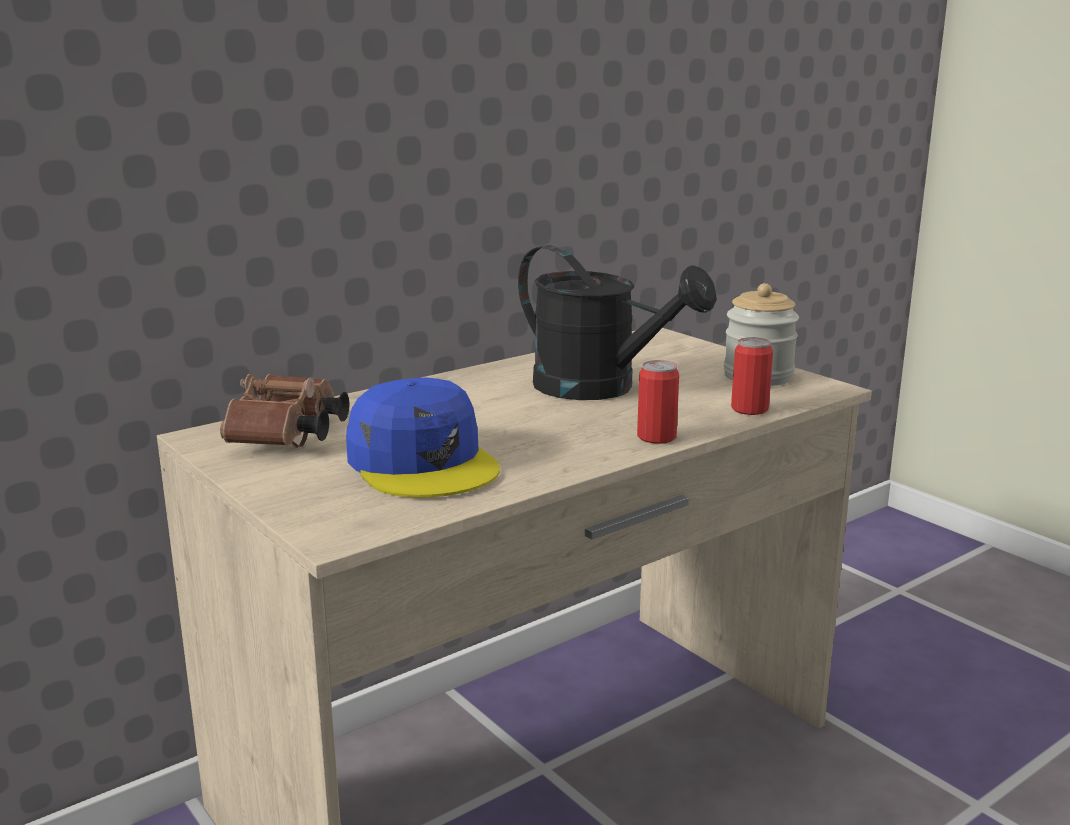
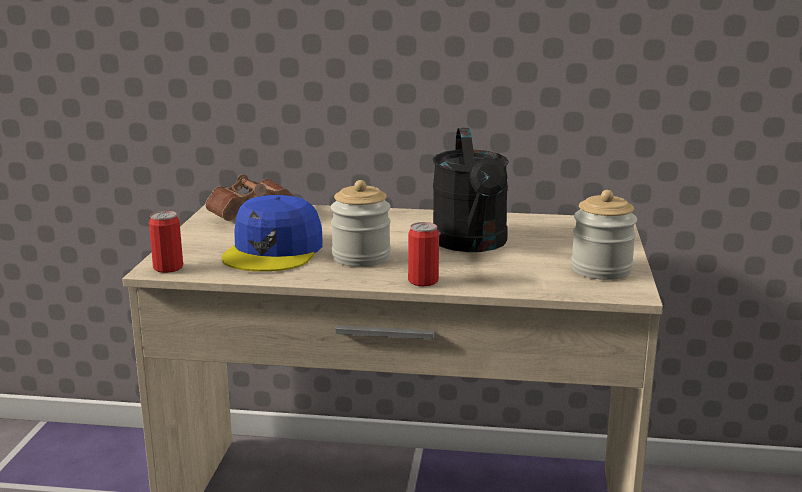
camera: 45 degrees right, 0 degrees up
can [731,337,773,415] -> can moved to [149,211,183,273]
none -> jar [331,180,391,267]

